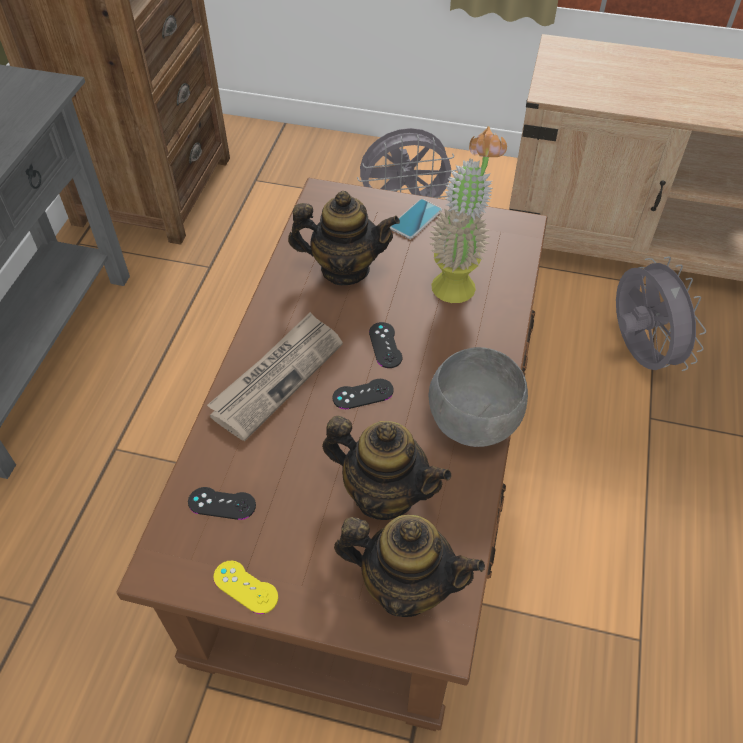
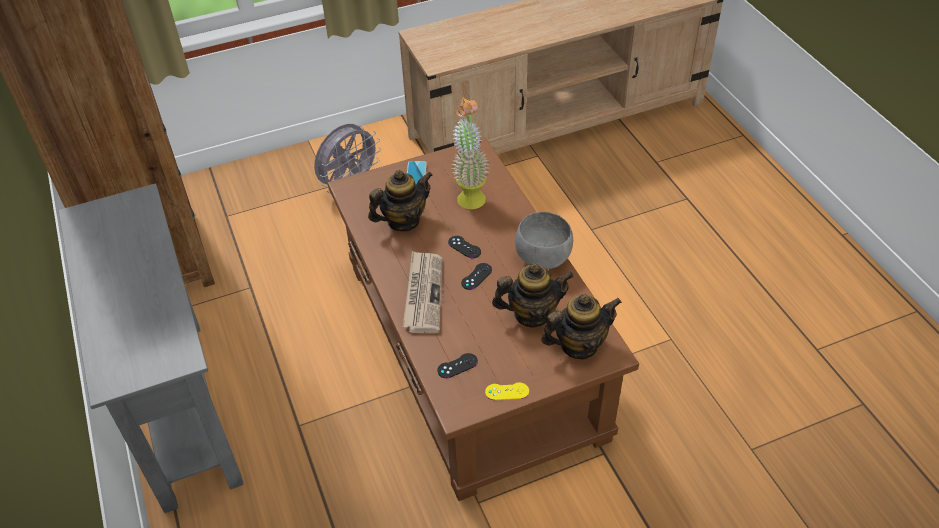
camera: 35 degrees left, 5 degrees down
grey fan [616,257,706,371] -> none

